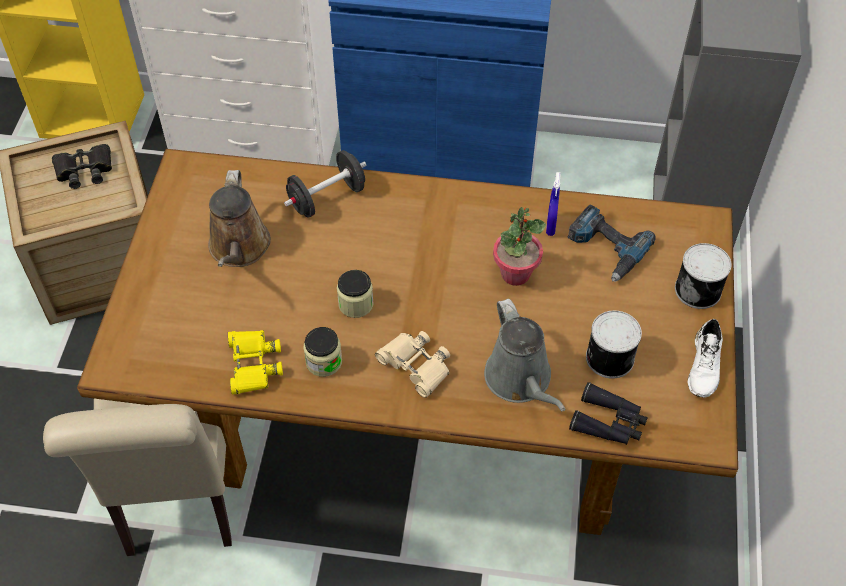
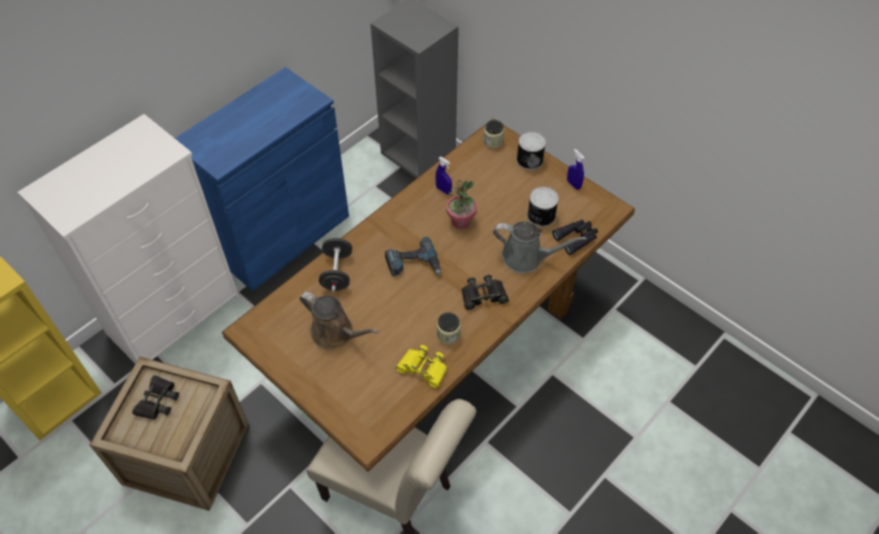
camera: 55 degrees left, 0 degrees up
jar [337,270,374,318] -> jar moved to [483,120,504,148]
beige binoculars [375,331,450,398] -> black binoculars [461,275,509,310]
power drill [567,205,656,282] -> power drill moved to [385,237,441,276]
white shoe [687,319,723,398] -> blue spray bottle [567,149,585,190]

